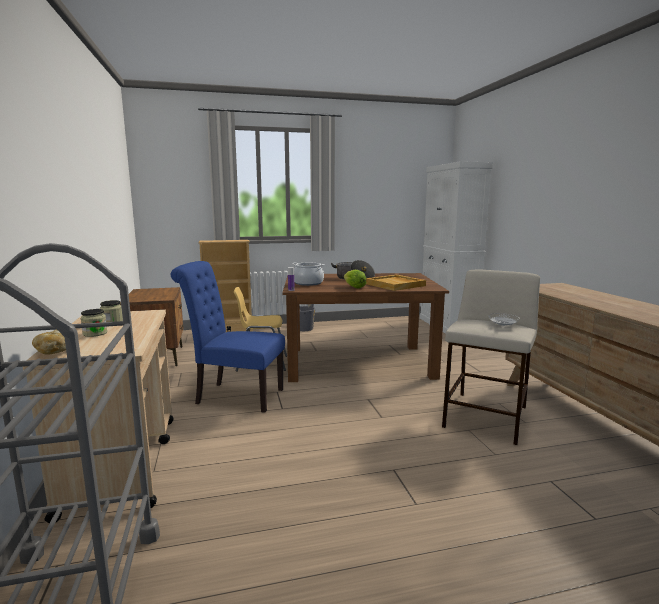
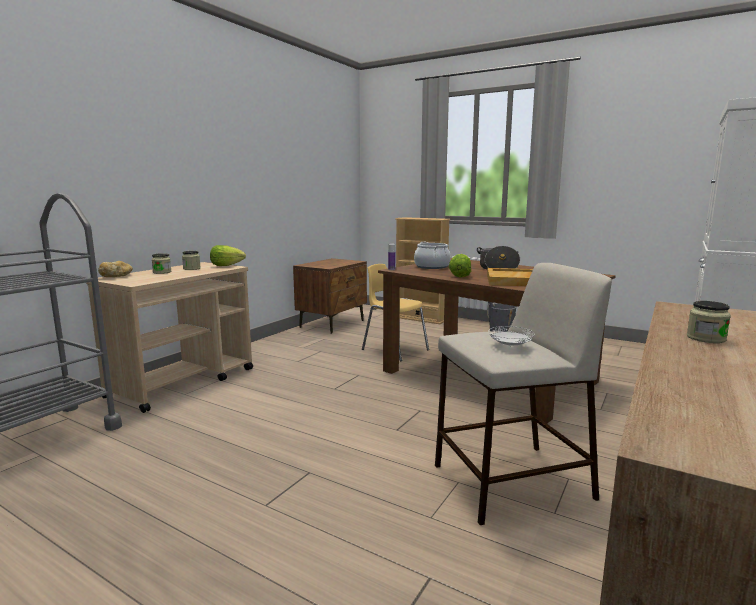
camera: 45 degrees right, 0 degrees up
blue chair [171,261,285,413] -> none
none -> lettuce [210,245,246,266]
none -> jar [687,301,731,343]

